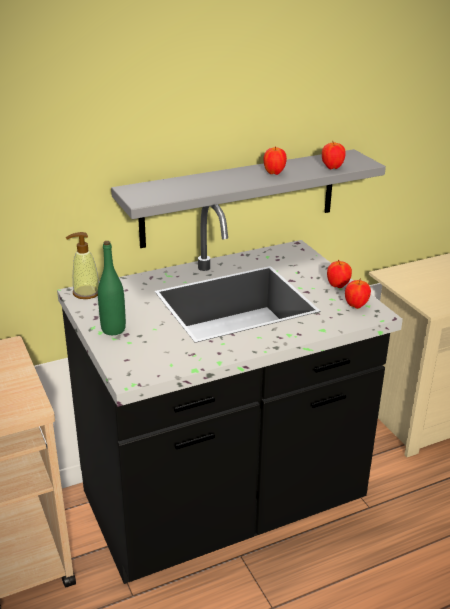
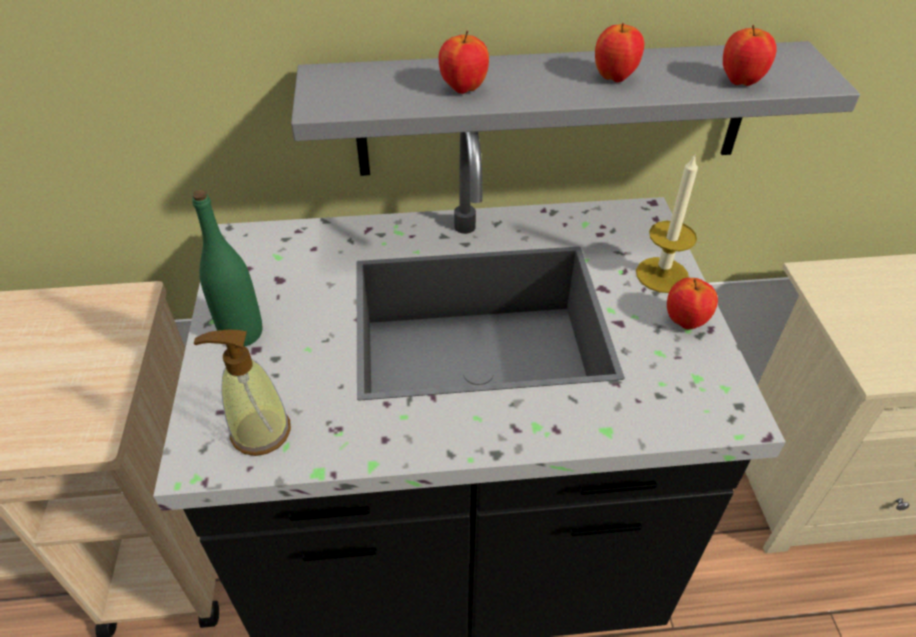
camera: 20 degrees right, 15 degrees up
soap dispenser [66,232,99,299] -> soap dispenser moved to [194,330,291,456]
apple [345,279,371,309] -> apple moved to [438,31,489,94]
none -> candle [636,154,698,293]

